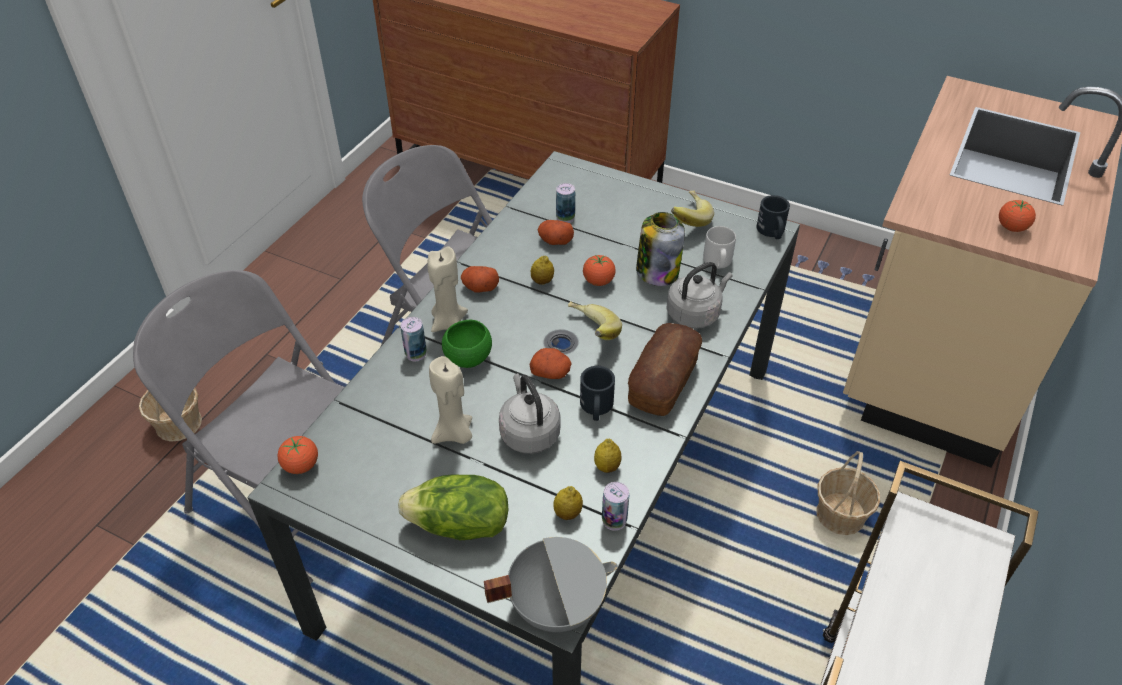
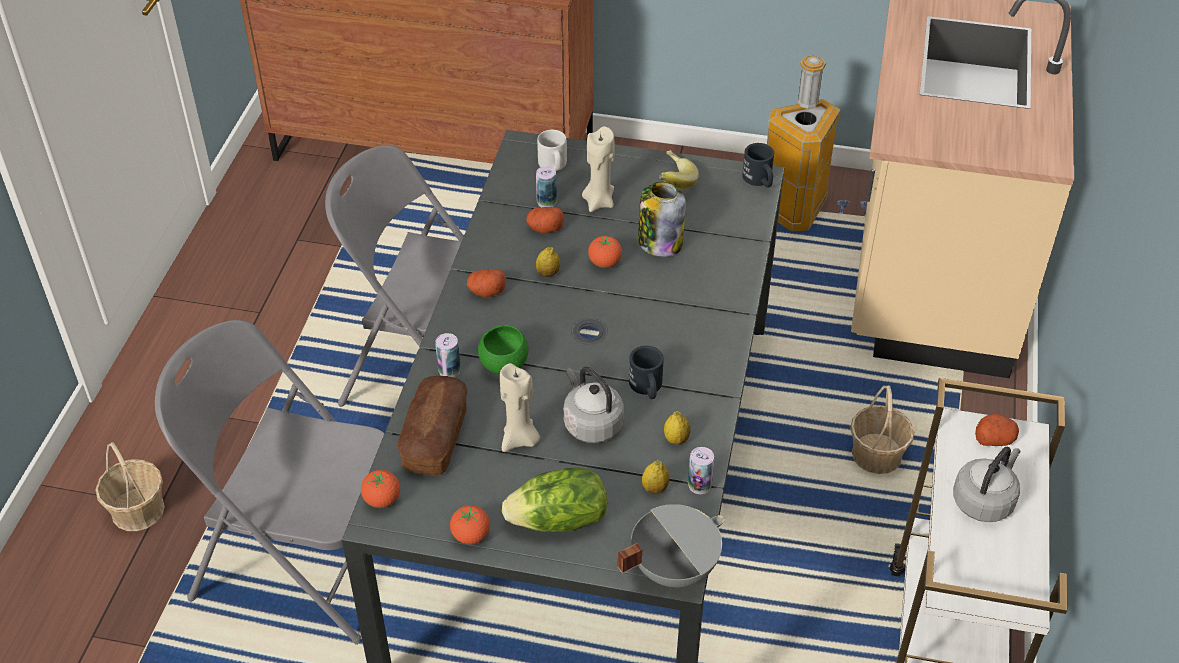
camera: 15 degrees left, 0 degrees up
beige candle [428,246,468,332] -> beige candle moved to [582,126,615,212]
potato [530,348,572,379] -> potato moved to [975,414,1019,446]
banana [568,301,622,340] -> none
bread [628,323,702,416] -> bread moved to [398,376,467,475]
grey kettle [666,262,733,329] -> grey kettle moved to [953,447,1020,522]
grey mug [703,226,736,269] -> grey mug moved to [537,130,567,171]
tomato [999,200,1036,232] -> tomato moved to [450,505,490,544]
none -> trash can [767,55,841,232]

